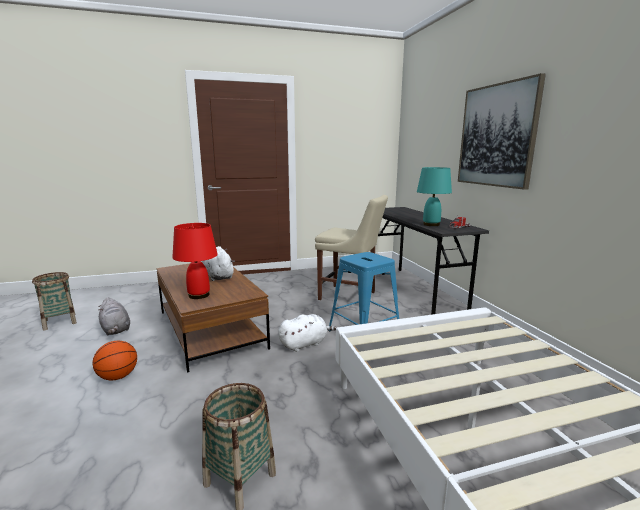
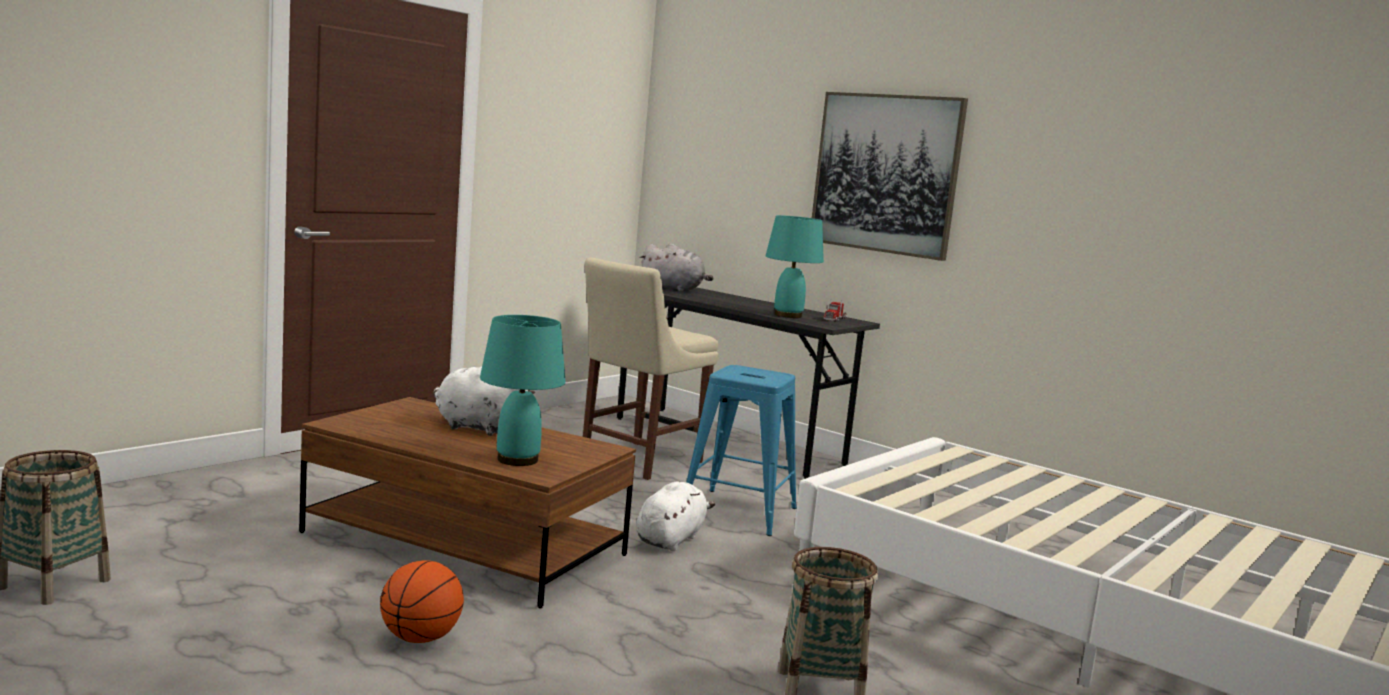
camera: 35 degrees left, 5 degrees down
grey plush toy [98,297,130,335] -> grey plush toy moved to [640,243,713,291]
red table lamp [172,223,218,299] -> turquoise table lamp [480,315,566,466]
beige chair [315,195,388,300] -> beige chair turned 135 degrees clockwise [583,258,718,480]

